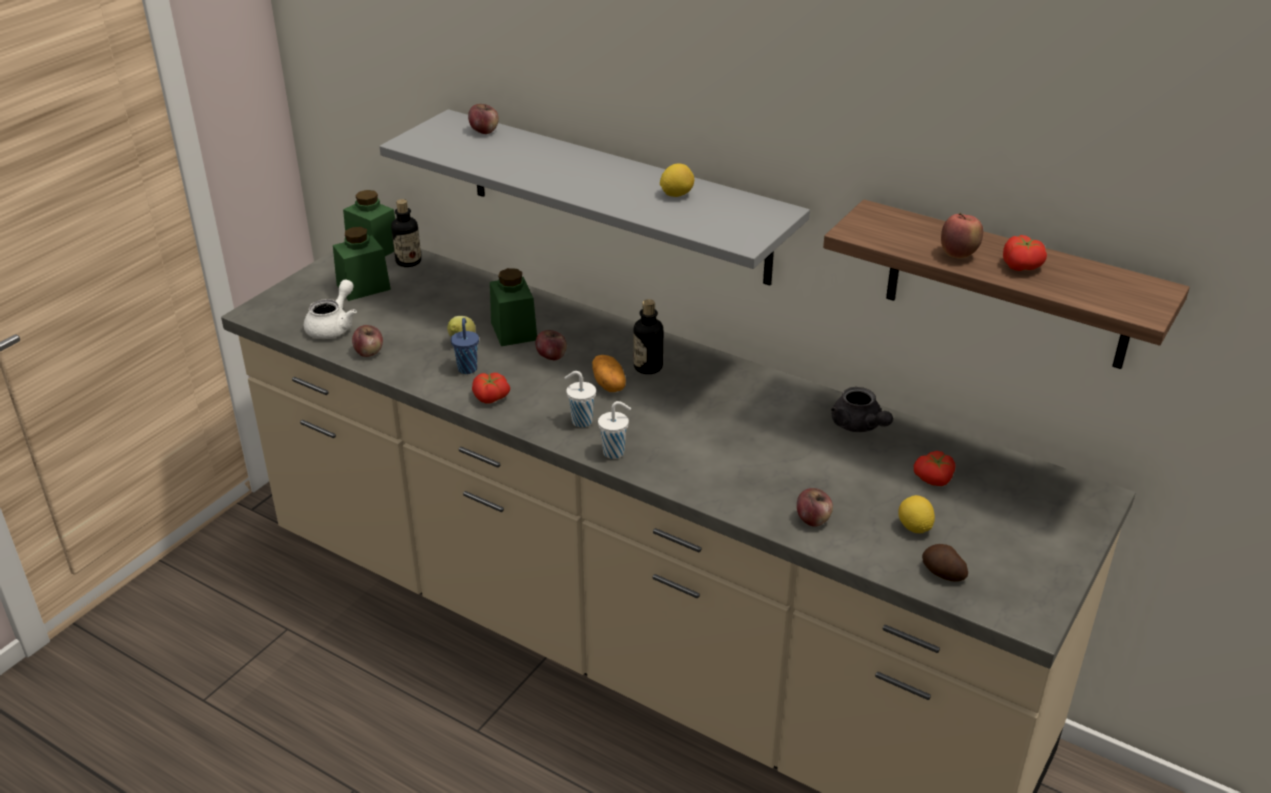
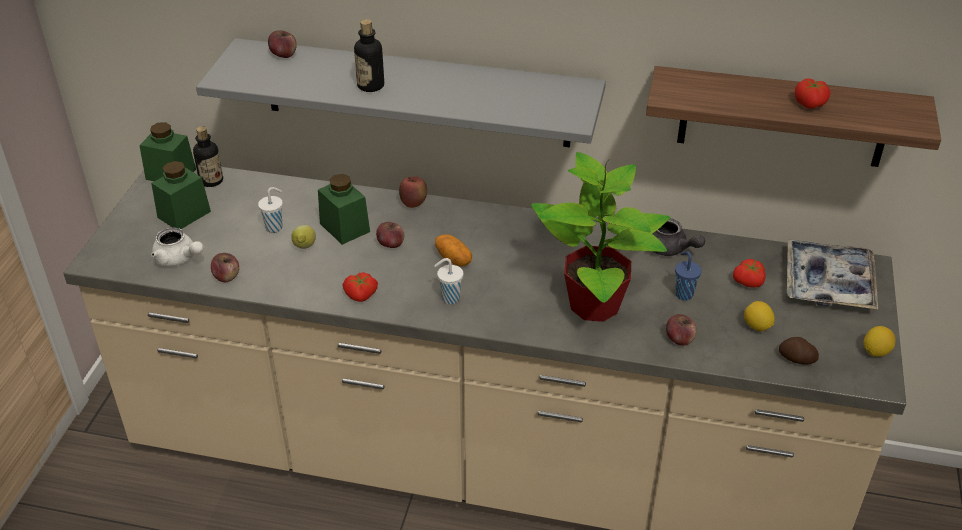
camera: 20 degrees left, 5 degrees up
white teapot [304,280,357,339] -> white teapot turned 120 degrees clockwise [151,227,204,266]
blue cup [451,318,479,374] -> blue cup moved to [675,251,702,301]
white cup [598,401,631,459] -> white cup moved to [258,187,283,233]
bottle [634,299,663,374] -> bottle moved to [354,19,384,92]
lemon [660,163,694,197] -> lemon moved to [863,326,895,357]
apple [941,212,983,258] -> apple moved to [399,177,427,208]
none -> potted plant [531,152,671,322]
none -> tray [787,240,878,309]

